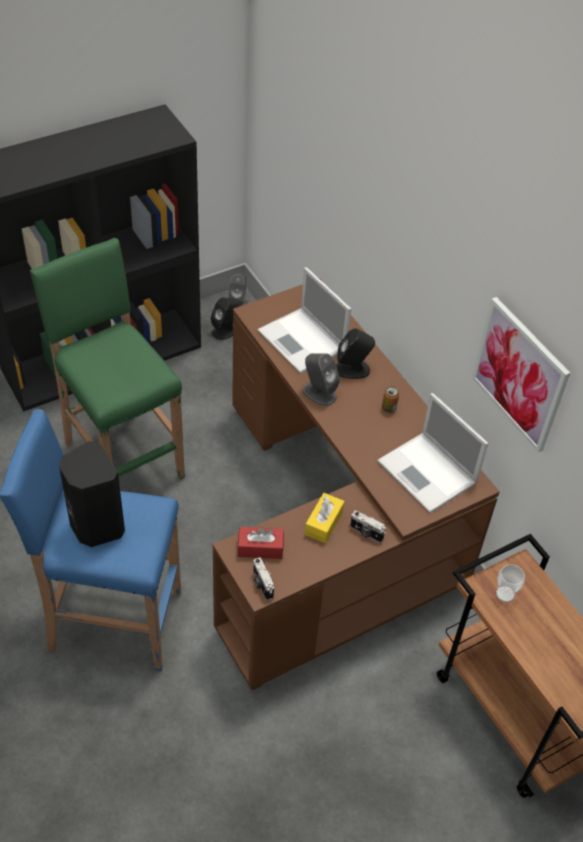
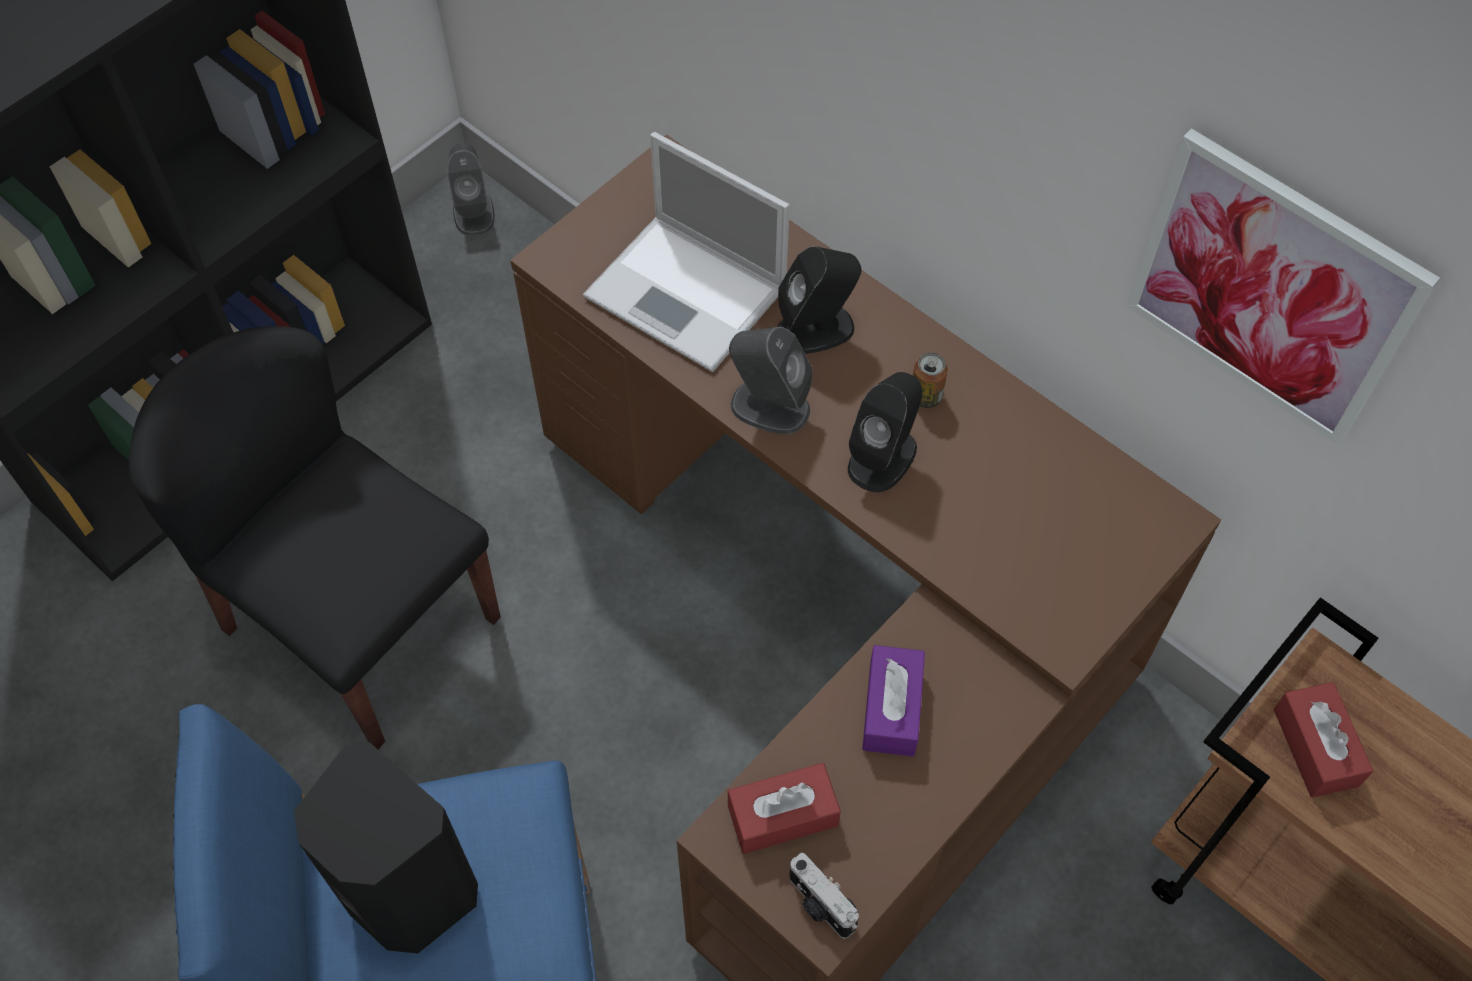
camera: 15 degrees left, 10 degrees up
green stool [30,238,185,479] -> black chair [129,326,501,749]
black speaker [211,297,239,340] -> black speaker moved to [848,372,922,492]
yellow tissue box [305,493,345,543] -> purple tissue box [862,645,925,757]
camera [350,510,386,543] -> none
laptop [377,393,489,513] -> none
cup [496,564,525,602] -> red tissue box [1274,682,1373,798]

